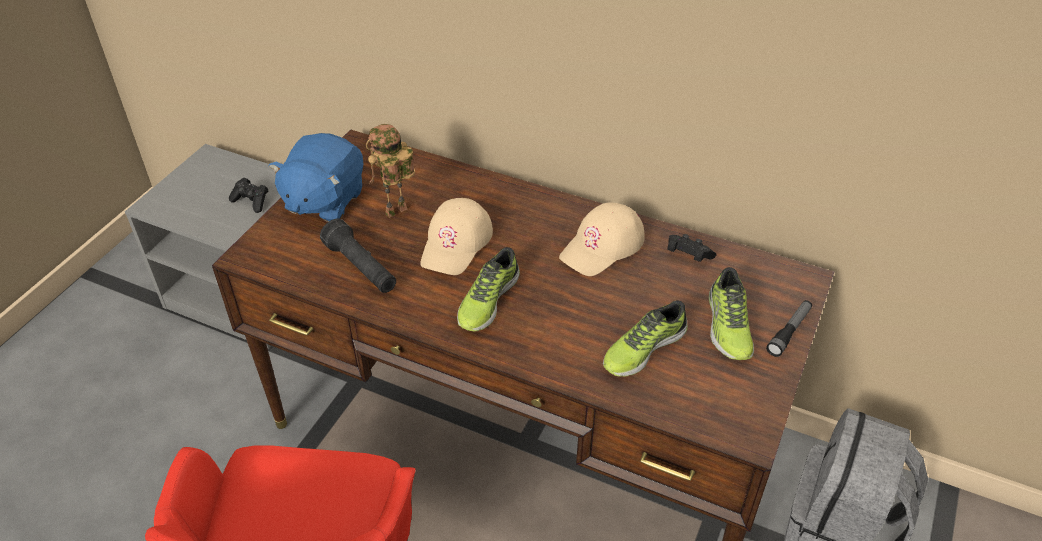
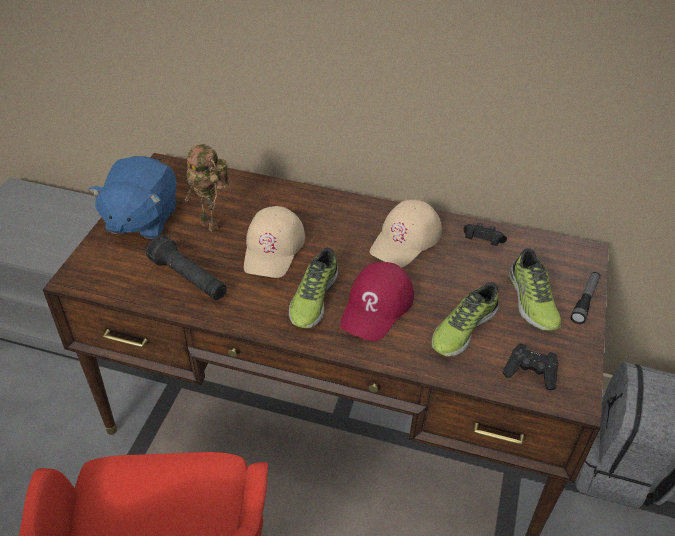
camera: 10 degrees left, 0 degrees up
black game controller [229,178,269,213] -> black game controller moved to [503,343,559,390]
toy robot [366,124,415,218] -> toy robot turned 90 degrees counterclockwise [184,144,229,233]
none -> red cap [340,262,414,341]

